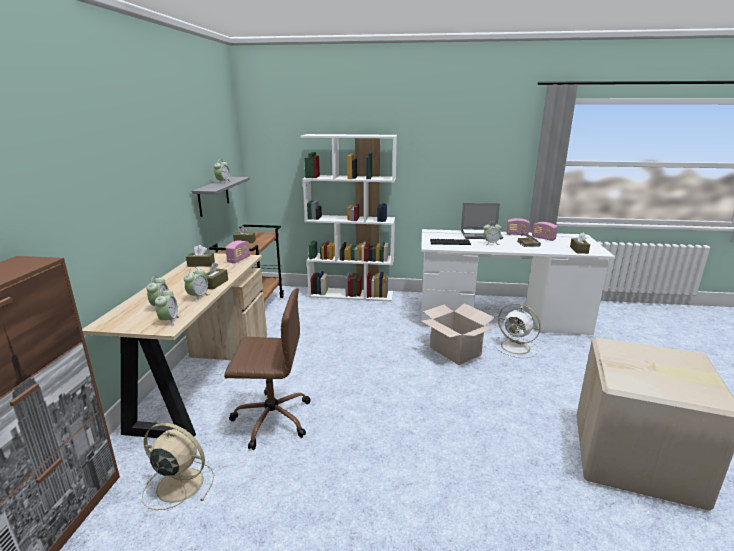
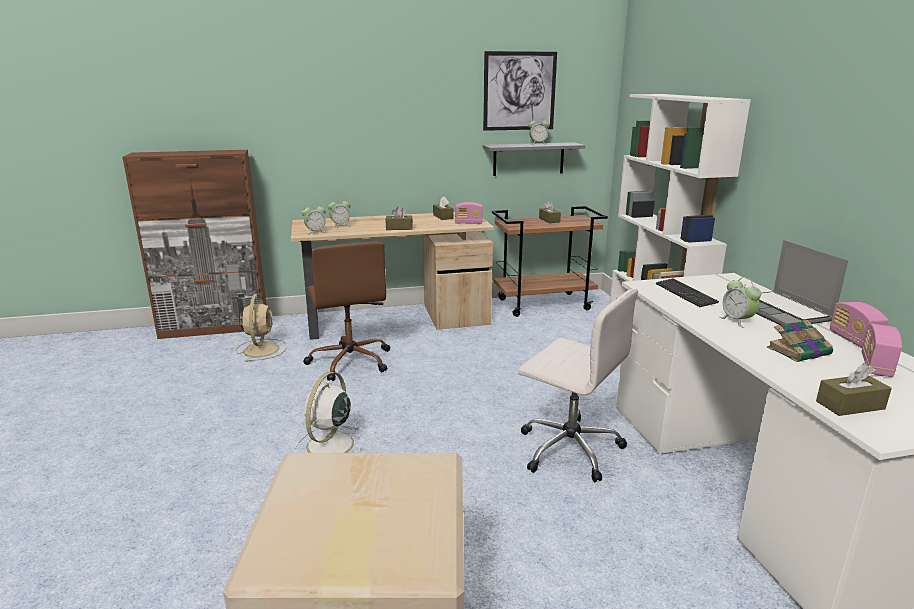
camera: 70 degrees right, 0 degrees up
alarm clock [184,267,210,302] -> none
cardboard box [421,303,496,365] -> white office chair [518,289,638,482]
white fan [495,303,541,358] -> white fan moved to [295,372,362,453]
none -> picture [483,51,557,131]

